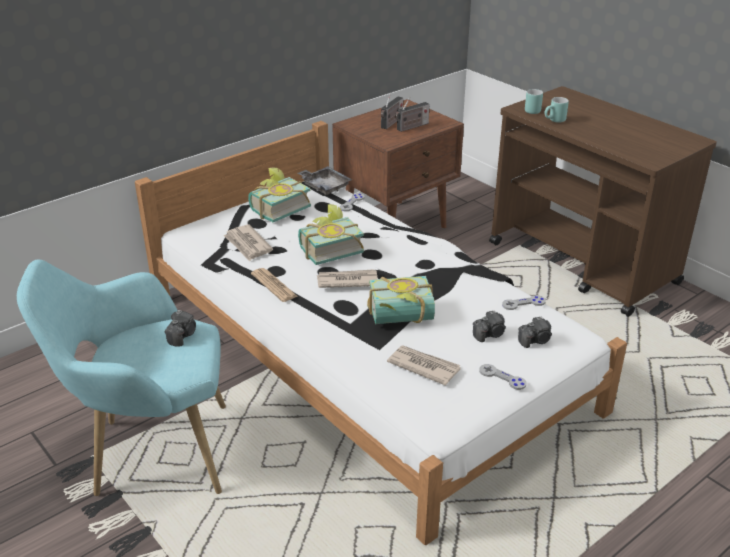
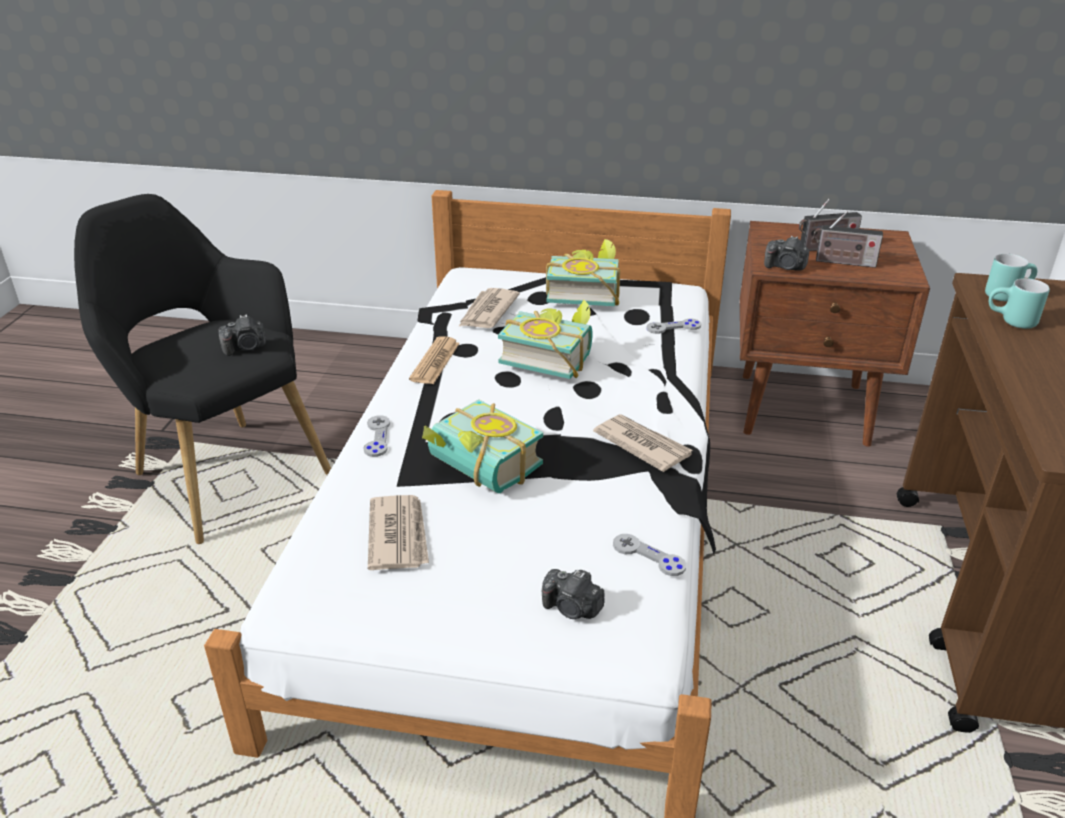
camera: 50 degrees right, 0 degrees up
turquoise armchair [17,260,226,496] -> black armchair [74,194,331,544]
grey tray [297,166,352,195] -> none
newspaper [317,269,378,288] -> newspaper moved to [593,414,693,472]
camera [473,310,506,342] -> camera moved to [764,236,809,271]
grey game controller [479,364,527,390] -> grey game controller moved to [364,415,390,457]

